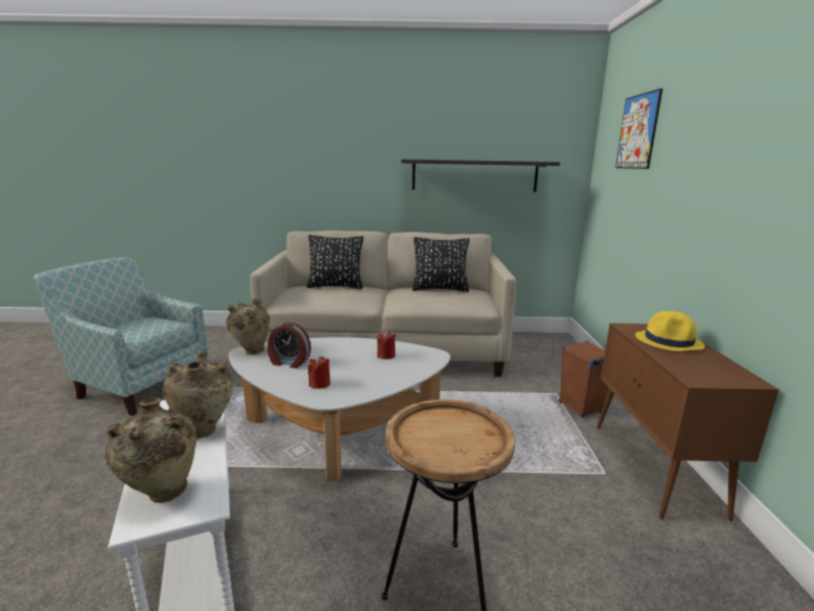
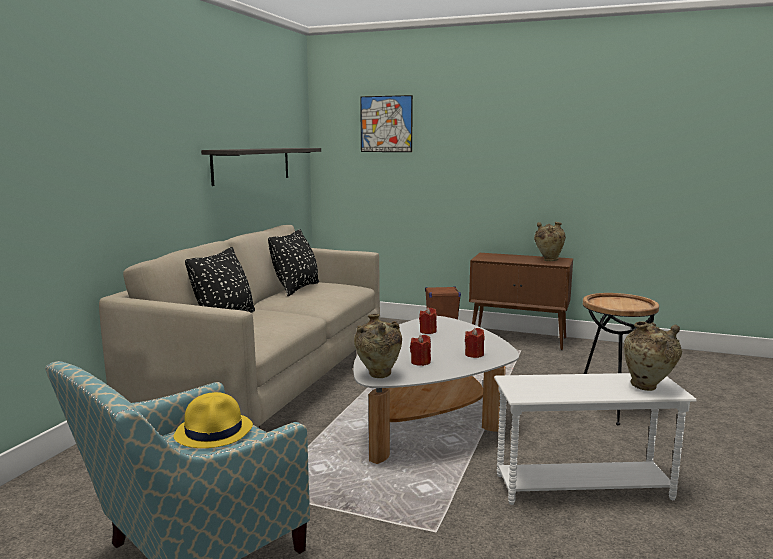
camera: 70 degrees left, 5 degrees down
beige vase [163,349,233,439] -> beige vase moved to [534,222,566,261]
alarm clock [267,322,311,368] -> red candle [410,334,431,366]
yellow hat [635,311,705,351] -> yellow hat moved to [173,392,253,448]

